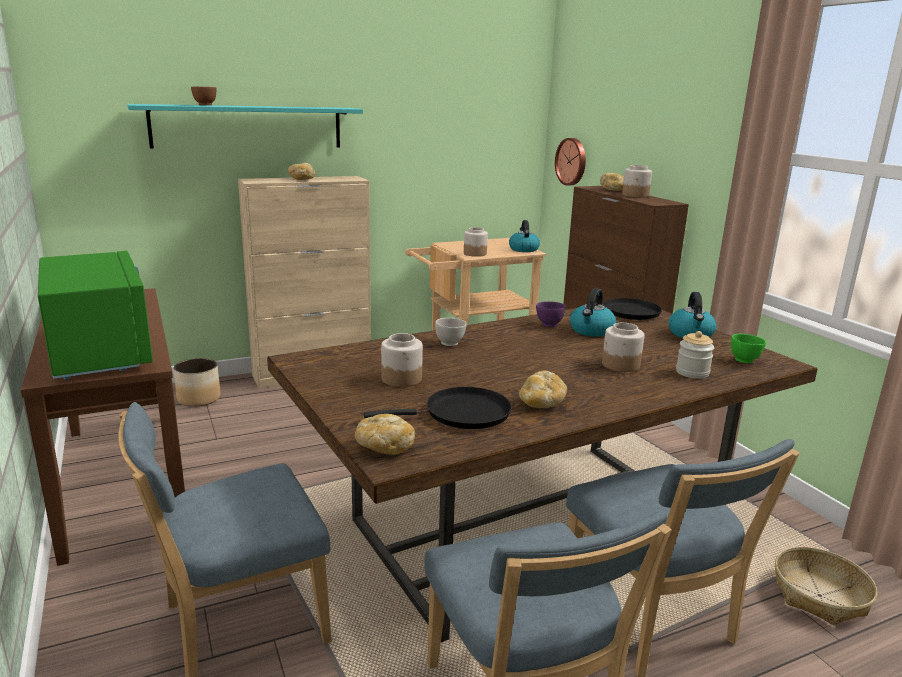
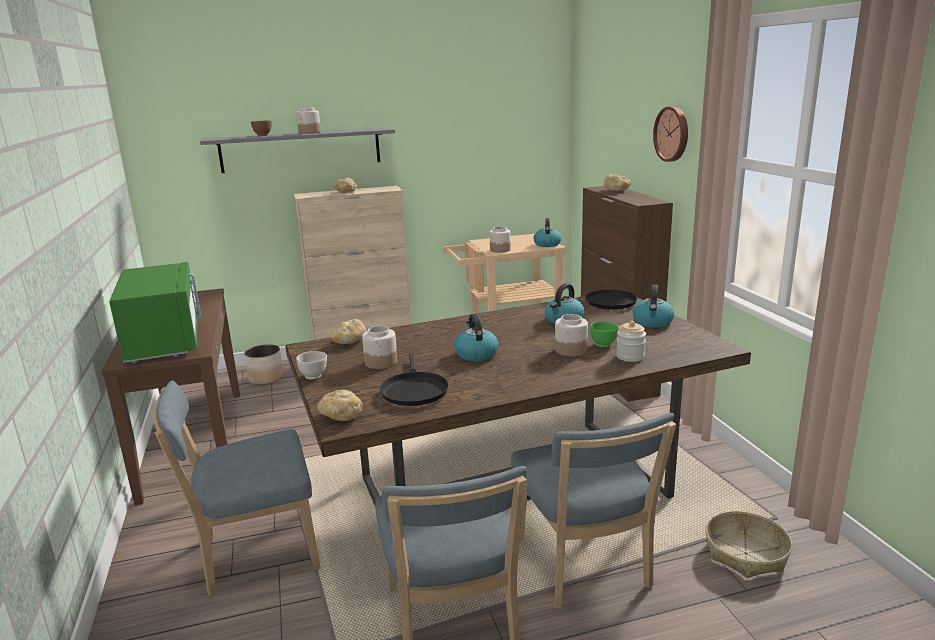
camera: 10 degrees right, 0 degrees up
turquoise shelf [127,104,363,149] -> grey shelf [200,128,395,173]
black frying pan [364,387,512,429] -> black frying pan turned 90 degrees clockwise [380,354,448,406]
white bowl [435,318,467,346] -> white bowl moved to [296,351,327,379]
bread [519,371,567,408] -> bread moved to [331,319,366,344]
purple bowl [536,301,565,327] -> none
wall clock [555,138,586,186] -> wall clock moved to [653,106,688,162]
jar [622,165,652,198] -> jar moved to [296,107,321,134]
green bowl [731,334,766,363] -> green bowl moved to [590,321,619,347]
none -> kettle [454,313,498,361]

